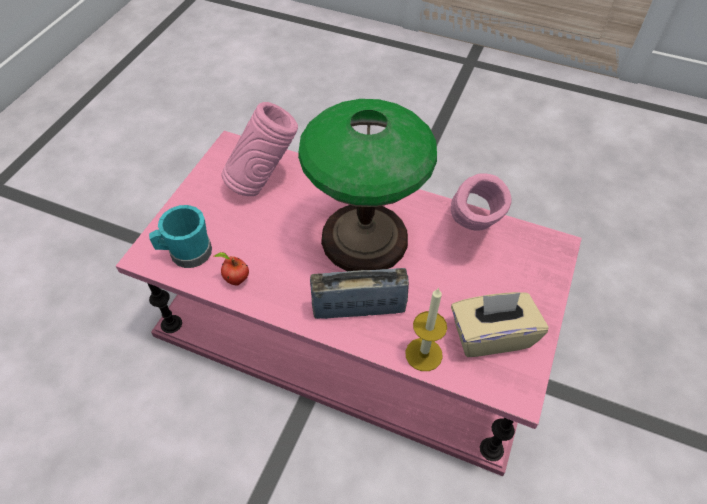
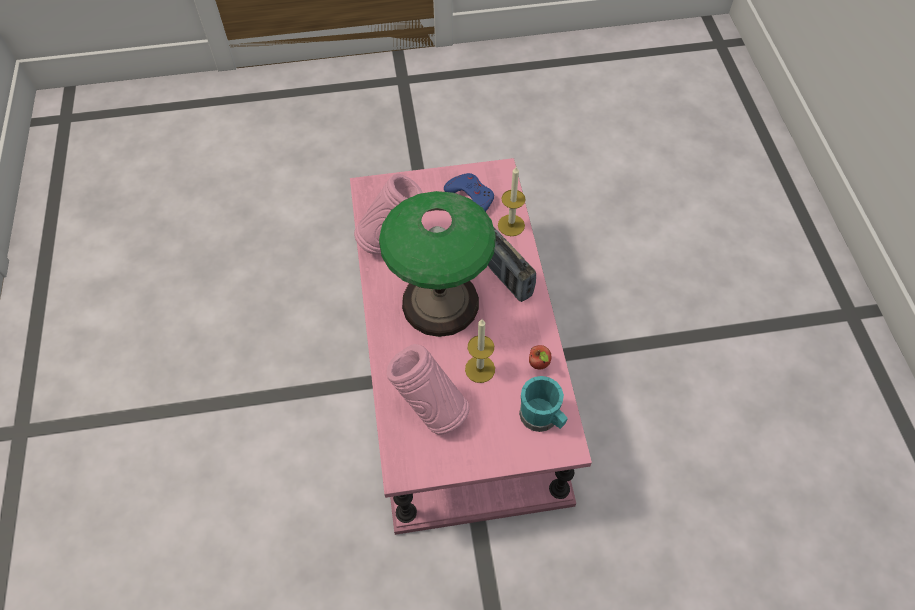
camera: 120 degrees left, 5 degrees up
beige tissue box [451,292,549,357] -> blue game controller [444,173,494,212]
none -> candle [465,319,495,383]

